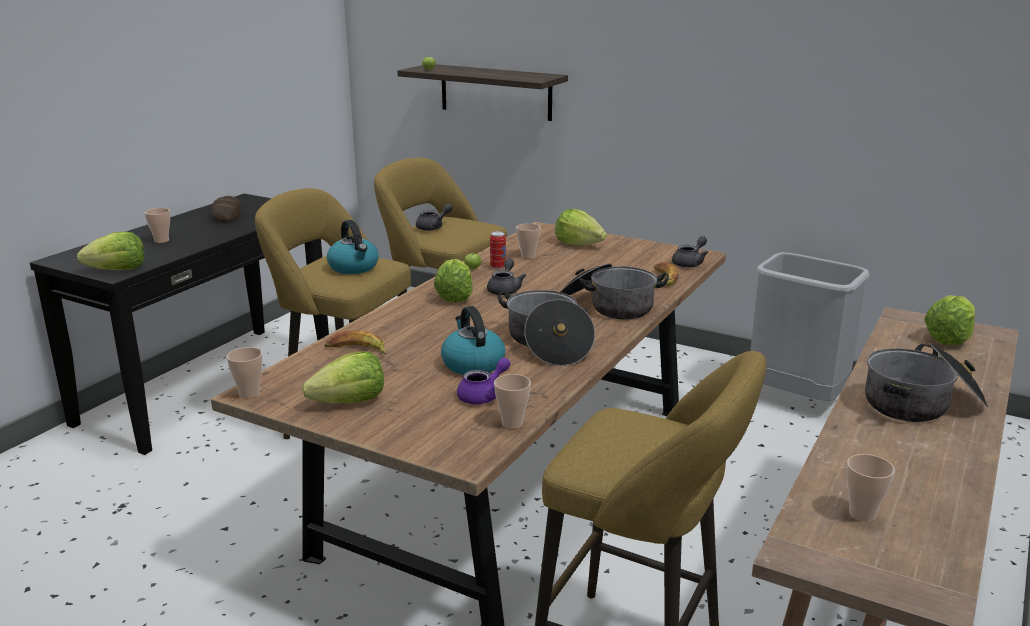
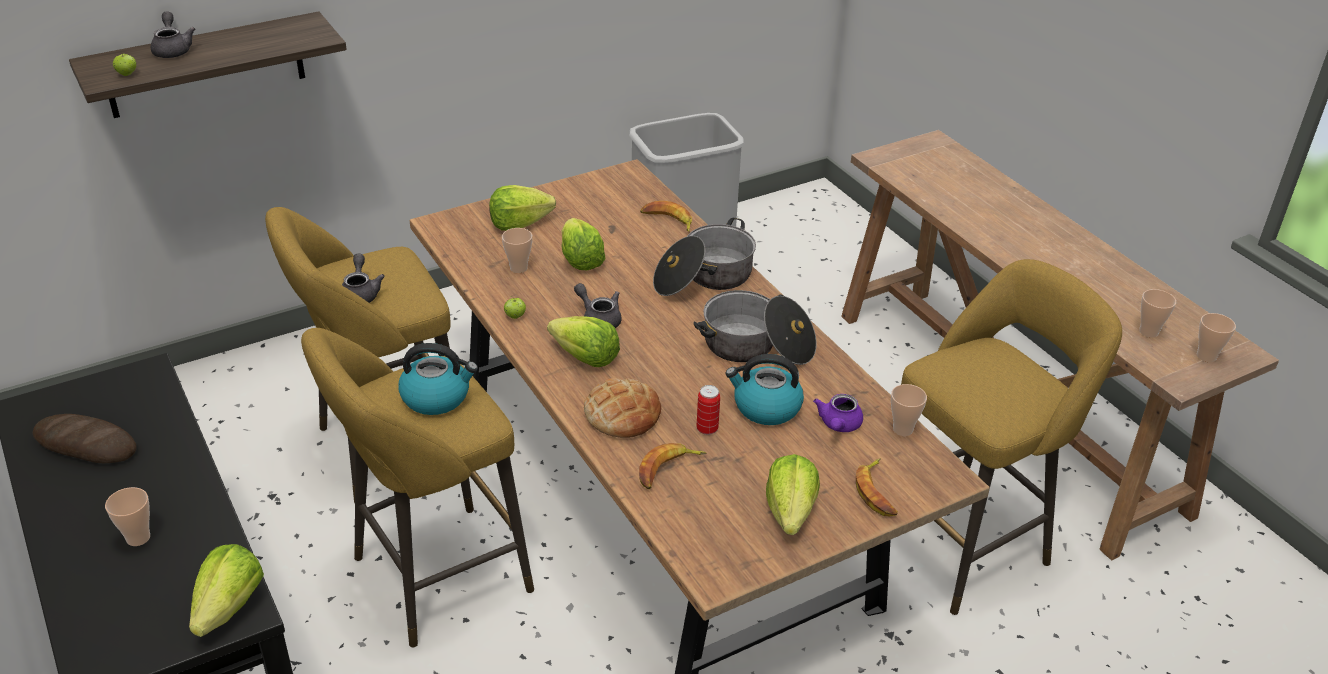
camera: 60 degrees left, 15 degrees up
cup [227,347,263,398] -> cup moved to [1197,313,1236,362]
purple teapot [457,358,510,404] -> purple teapot turned 150 degrees counterclockwise [813,394,863,432]
can [490,231,506,269] -> can moved to [697,385,720,435]
grey teapot [672,236,708,267] -> grey teapot moved to [151,11,195,58]
cooking pot [865,343,988,422] -> none
lettuce [924,295,975,345] -> lettuce moved to [561,218,605,270]
none -> bread [584,378,661,438]
none -> banana [856,458,898,516]

